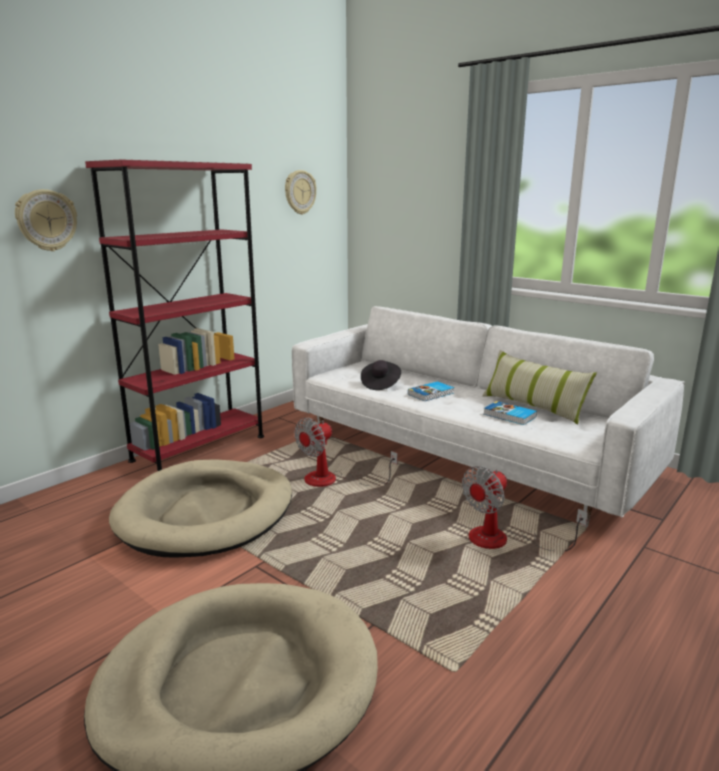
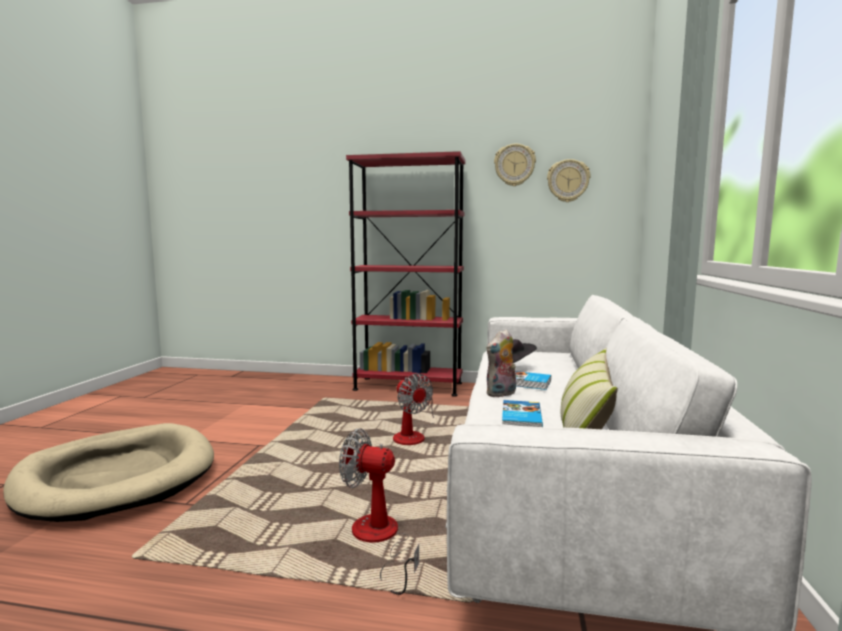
camera: 60 degrees right, 10 degrees down
wall clock [15,189,77,251] -> wall clock moved to [494,144,536,186]
beige dog bed [109,459,292,558] -> none
fan [294,418,398,487] -> fan turned 135 degrees counterclockwise [393,374,435,445]
none -> plush toy [486,329,516,398]

